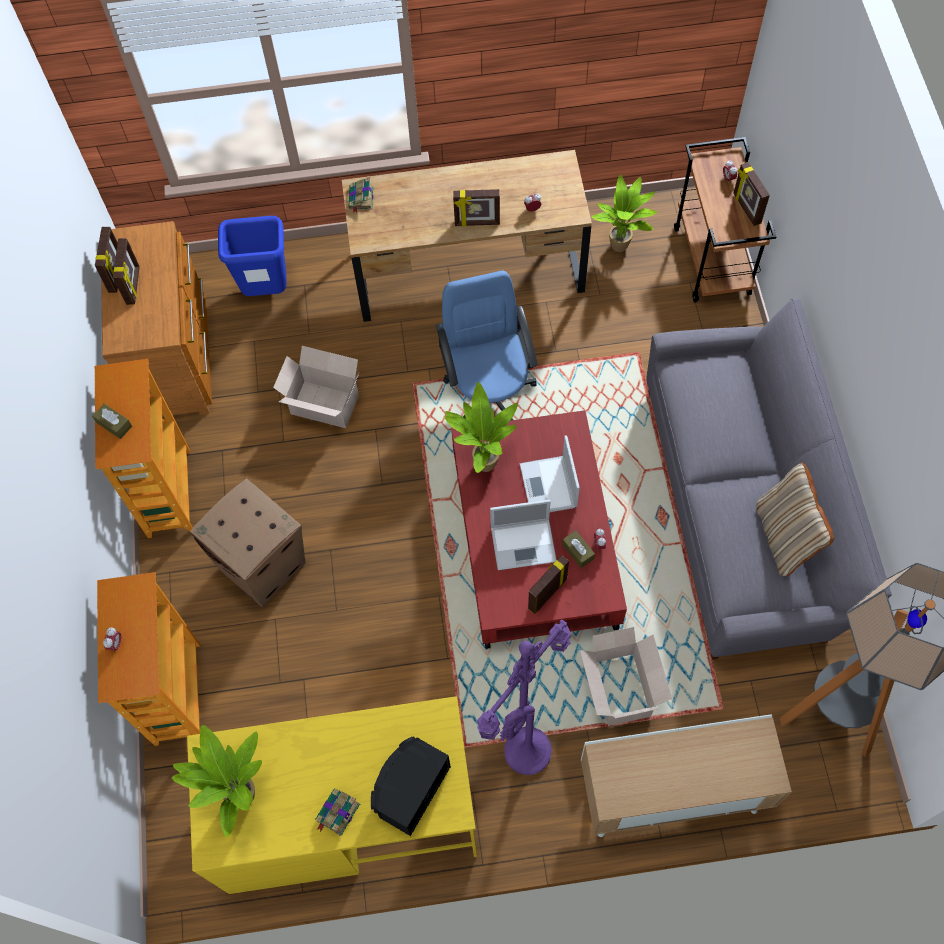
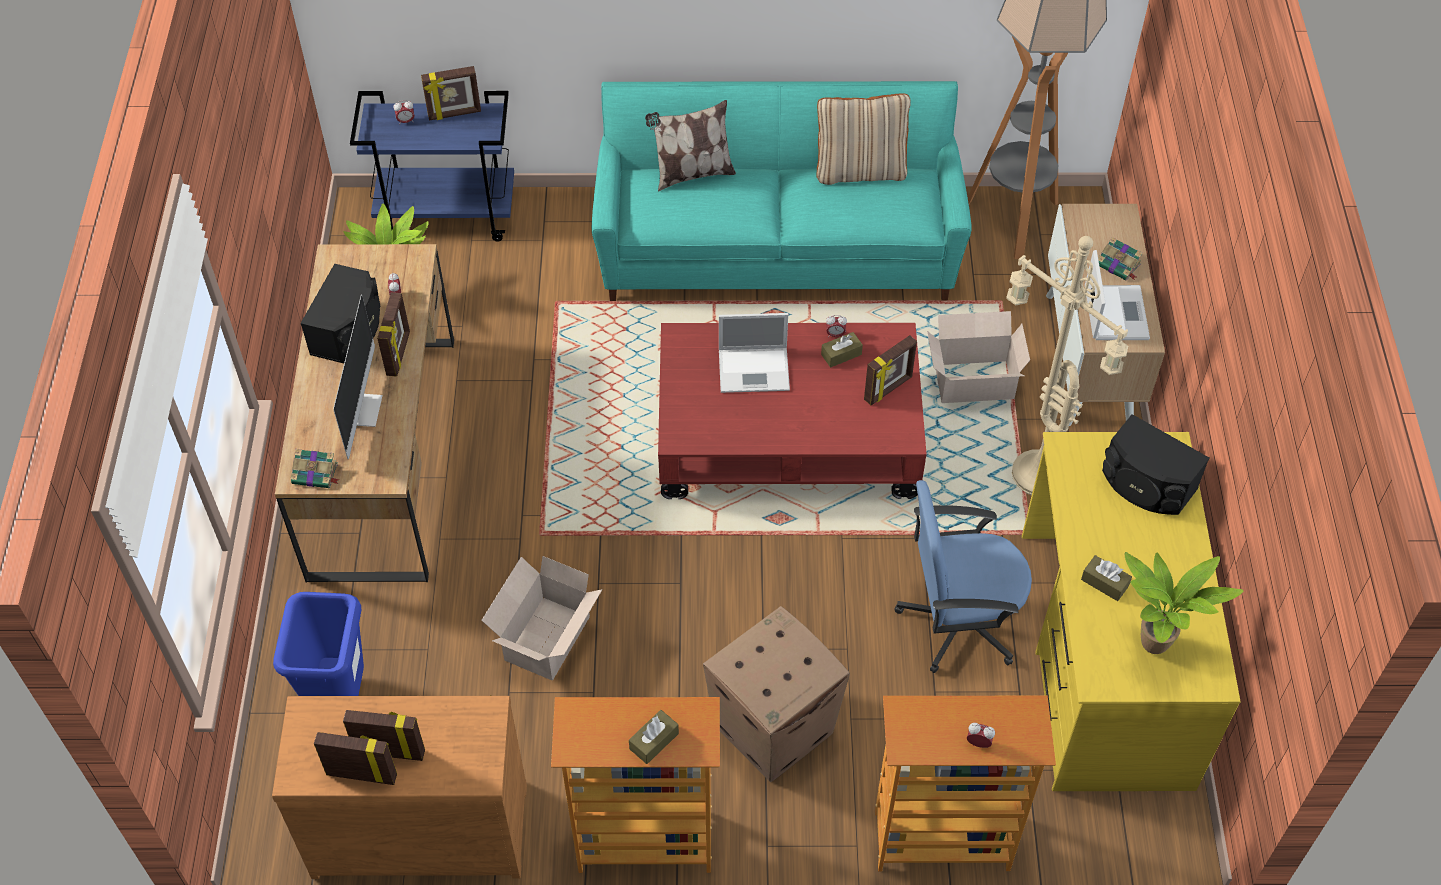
camera: 85 degrees left, 10 degrees down
book [315,788,360,836] -> book moved to [1098,237,1143,281]
blue office chair [436,271,538,421] -> blue office chair moved to [894,480,1032,673]
potted plant [445,382,518,473] -> none
purple floor lamp [477,620,572,775] -> beige floor lamp [1006,236,1128,496]
laptop [490,499,556,570] -> laptop moved to [1085,250,1150,340]
picture frame [528,556,569,614] -> picture frame turned 90 degrees counterclockwise [864,335,917,405]
grey sofa [646,299,892,660] -> turquoise sofa [592,81,972,301]
brown cart [674,137,776,302] -> blue cart [350,91,514,242]
none -> black speaker [300,264,381,364]
none -> monitor [333,294,383,459]
none -> pillow [645,100,736,192]
none -> brown tissue box [1081,555,1132,601]

